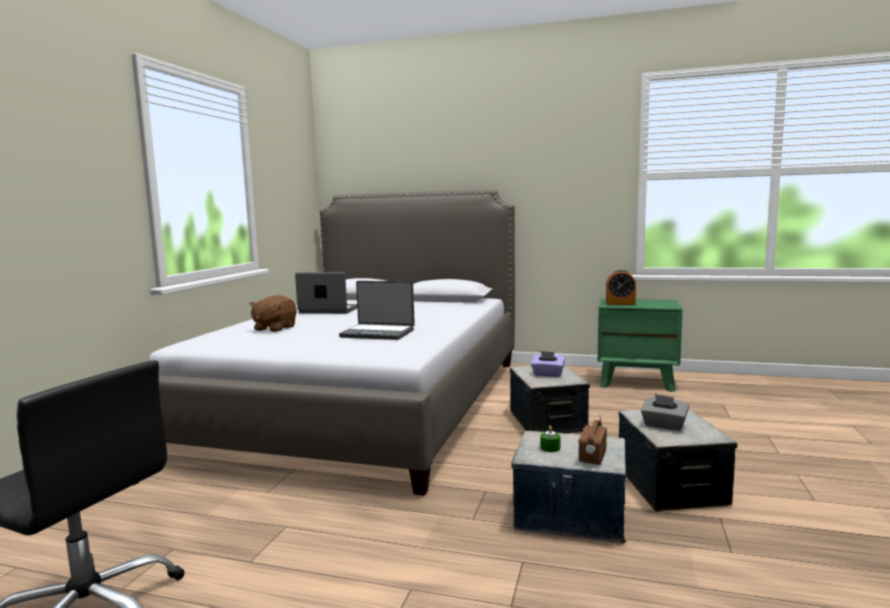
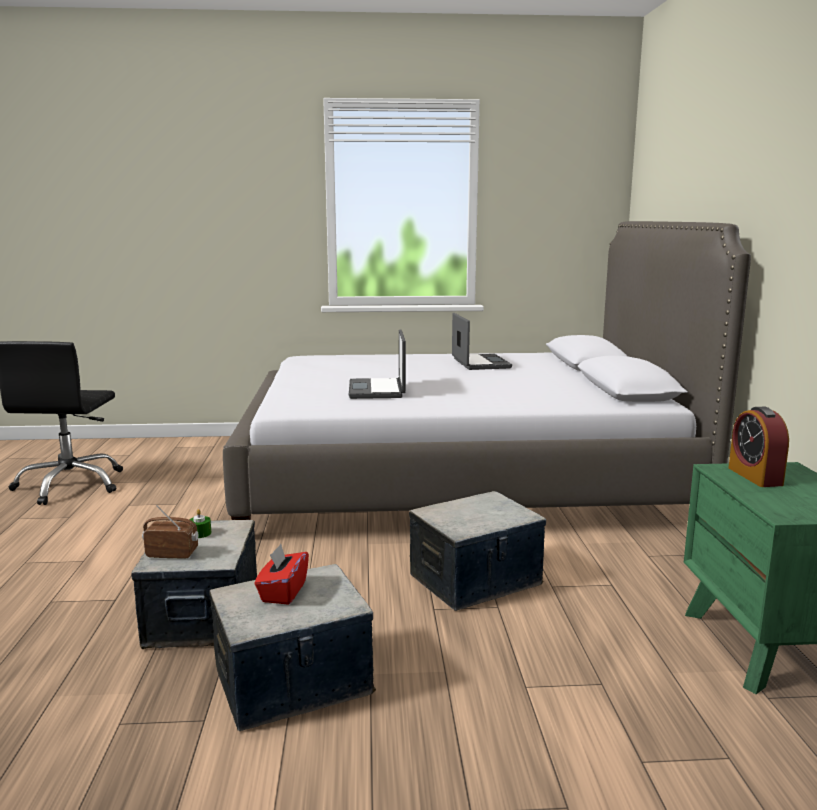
camera: 70 degrees right, 5 degrees up
brown plush toy [249,295,297,332] -> none
purple tissue box [531,351,565,377] -> none
grey tissue box [641,394,689,431] -> red tissue box [254,544,309,605]

